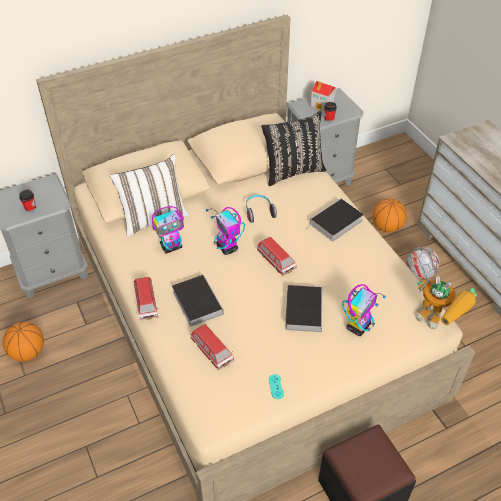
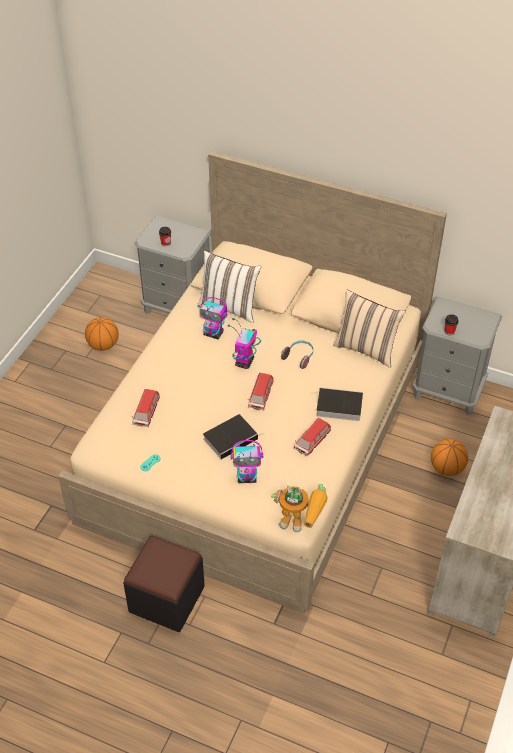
camera: 50 degrees right, 0 degrees up
toy car [134,277,159,321] -> toy car moved to [294,418,331,456]
book [172,274,223,326] -> none
black pillow [261,111,326,186] -> beige pillow [333,290,405,368]
toy house [310,81,336,111] -> none
football [406,247,440,280] -> none
toy robot [416,276,477,329] -> toy robot turned 75 degrees counterclockwise [271,484,328,532]

